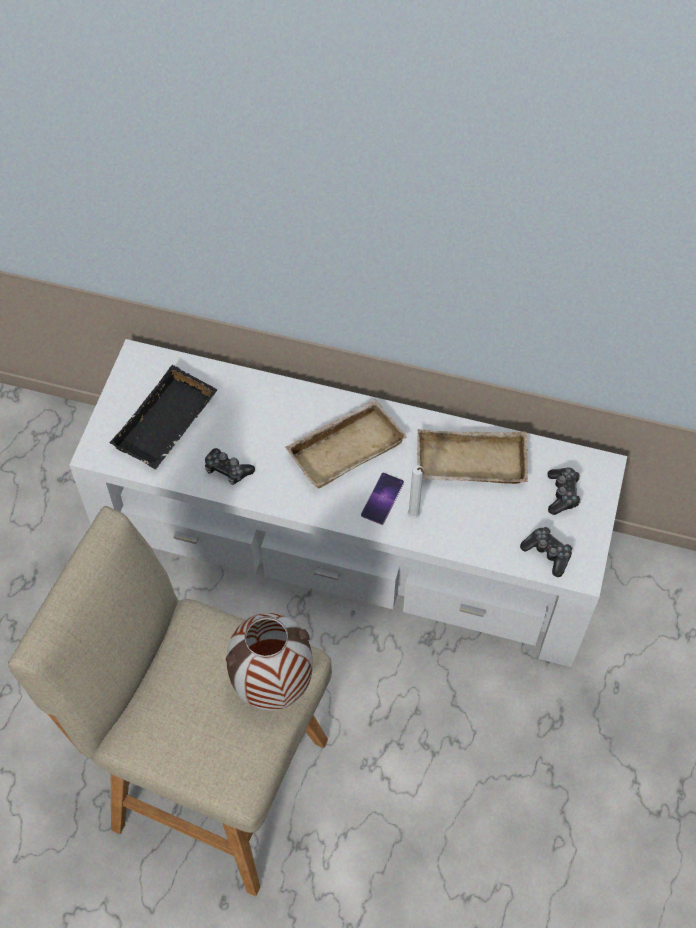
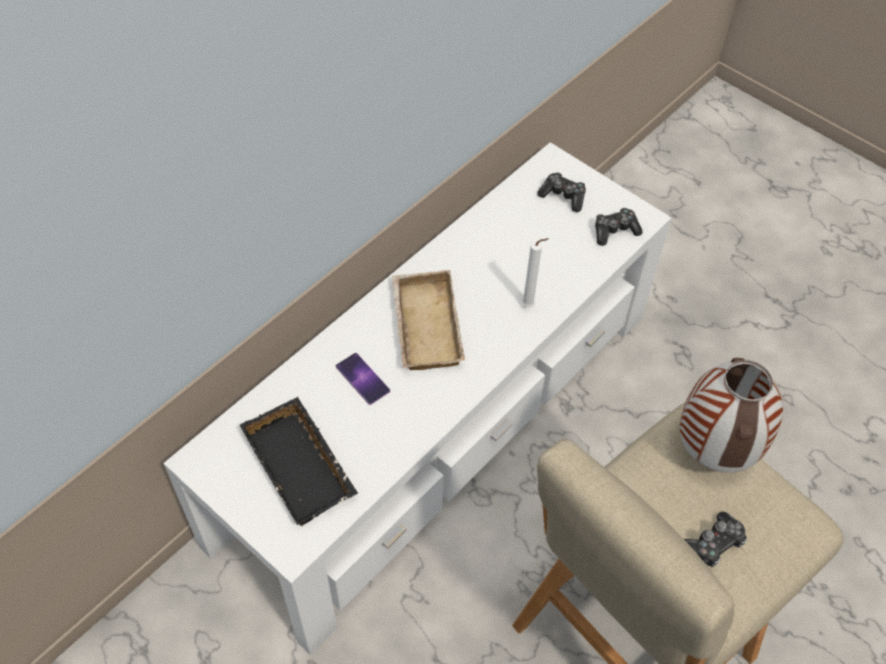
camera: 65 degrees left, 5 degrees down
game controller [205,448,255,485] -> game controller moved to [684,511,747,567]
phone [361,473,404,525] -> phone moved to [336,353,390,405]
beige tray [417,429,528,484] -> none

